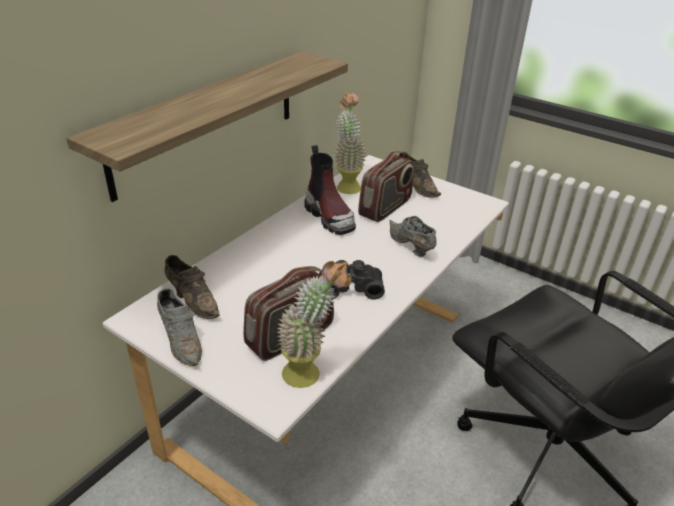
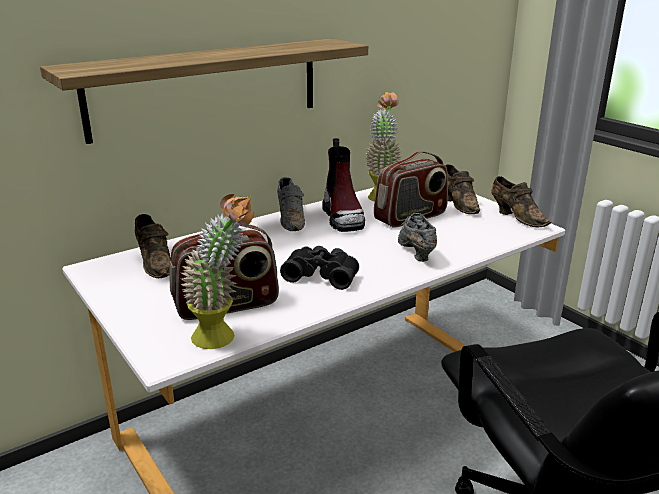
camera: 20 degrees right, 10 degrees down
grey shoe [157,288,202,366] -> grey shoe moved to [277,177,305,231]
none -> brown shoe [491,176,551,227]

